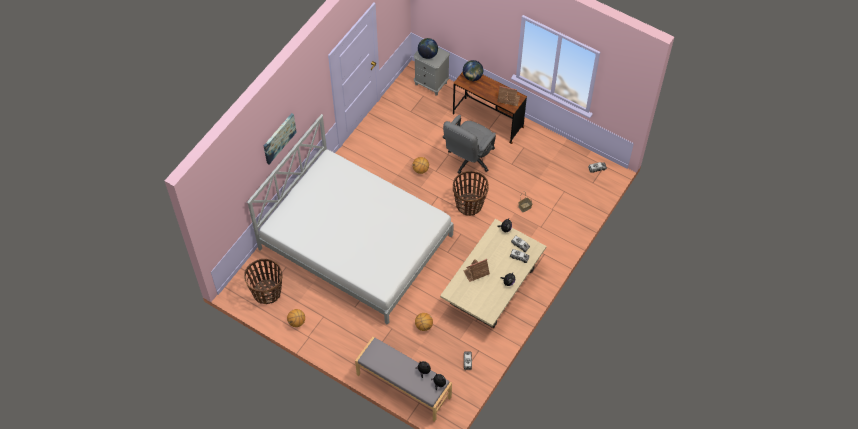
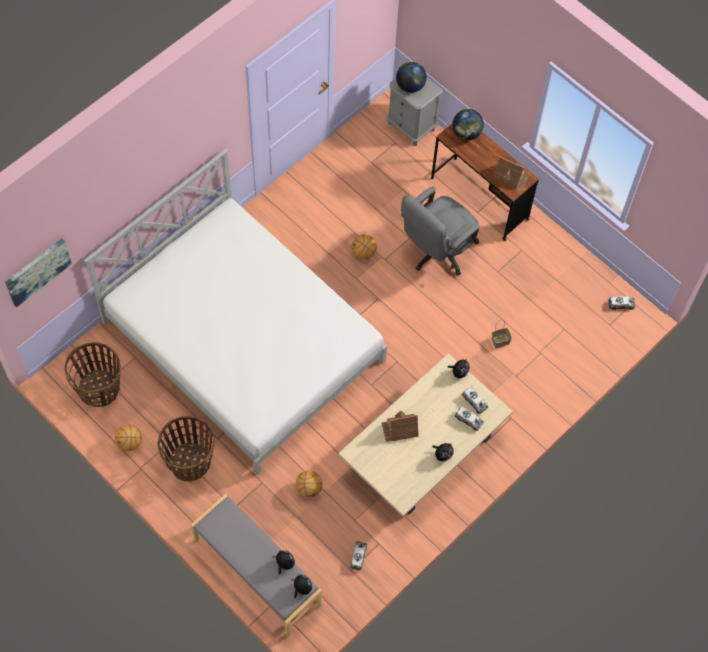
camera: 10 degrees right, 5 degrees up
picture [264,113,297,164] -> picture moved to [5,238,72,307]
basket [453,171,489,216] -> basket moved to [157,416,215,482]

